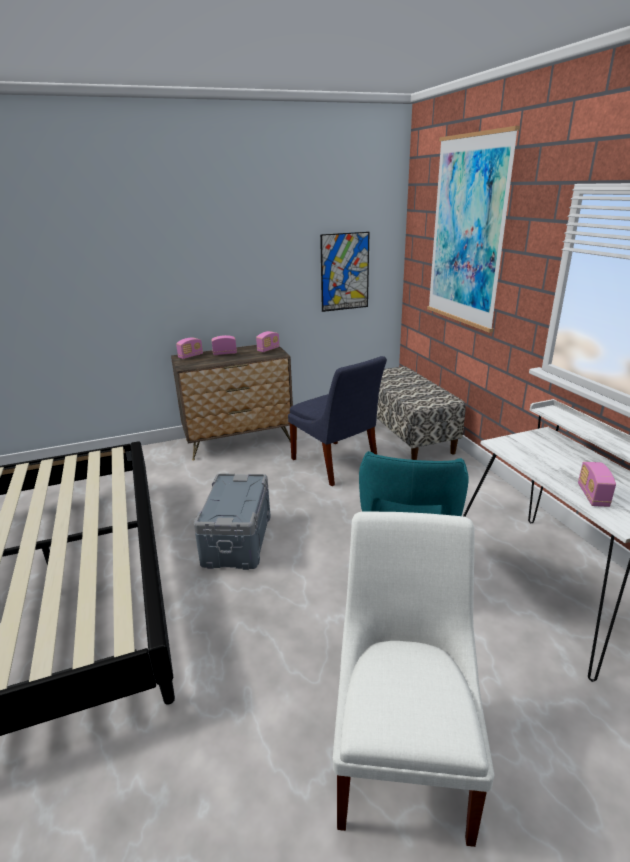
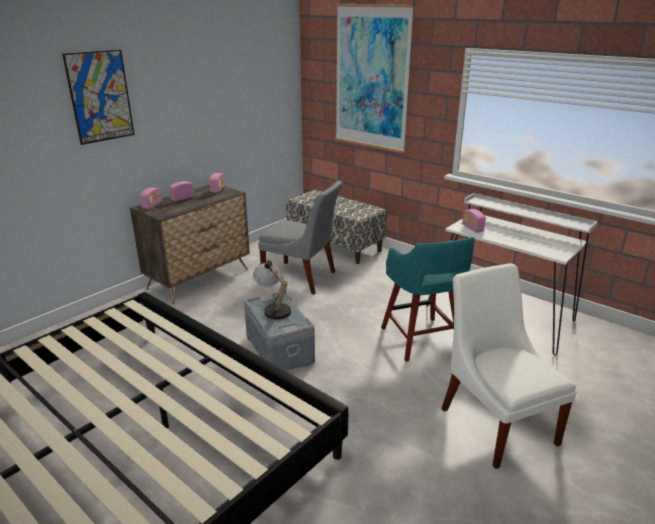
camera: 30 degrees left, 0 degrees up
blue chair [288,356,387,486] -> grey chair [258,181,342,294]
picture [320,232,370,312] -> picture moved to [62,50,135,145]
radio [578,462,616,507] -> radio moved to [462,209,486,233]
none -> table lamp [253,260,291,323]

